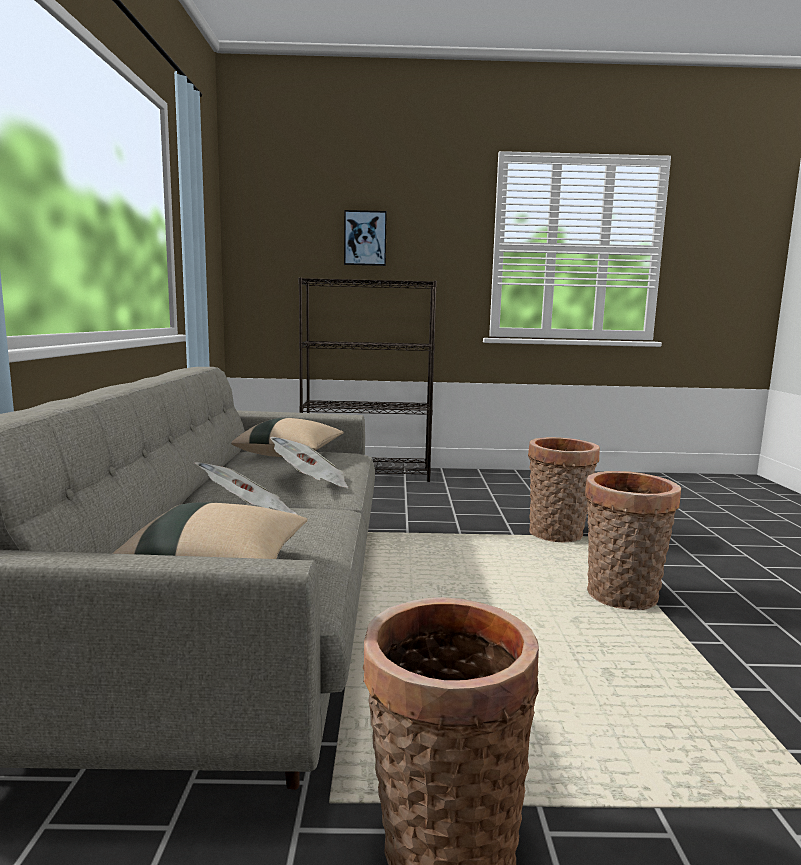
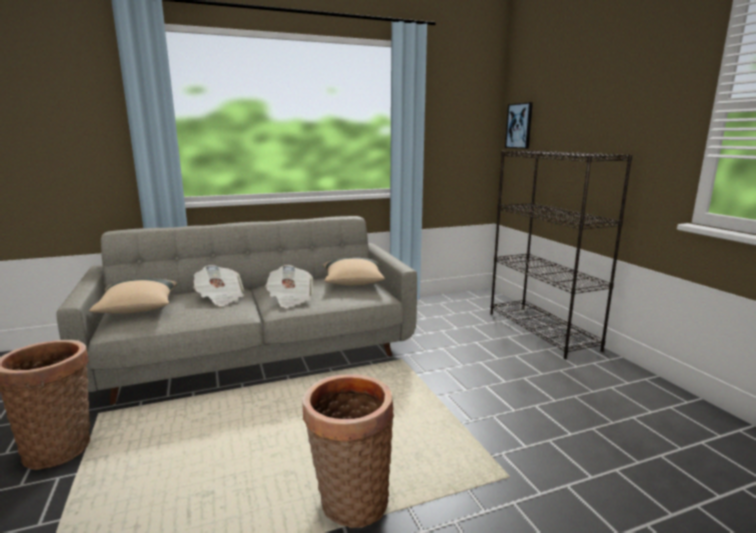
camera: 70 degrees right, 5 degrees up
picture [344,210,387,266] -> picture moved to [505,102,533,149]
basket [528,437,600,542] -> none

